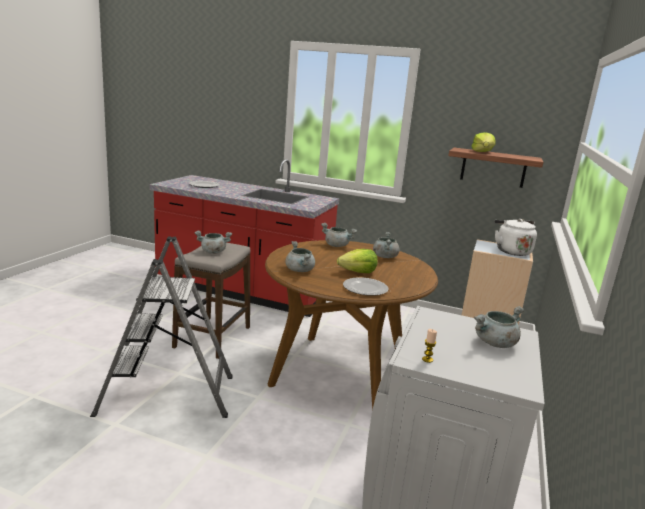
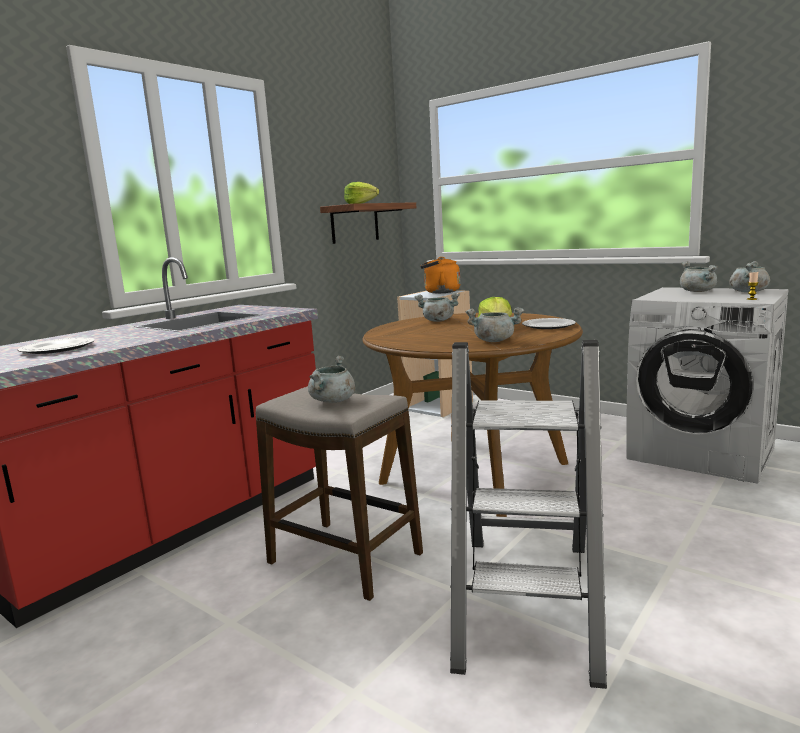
camera: 70 degrees left, 5 degrees down
grey cooking pot [321,223,357,247] -> grey cooking pot moved to [729,261,770,292]
white kettle [495,219,537,256] -> orange kettle [421,257,460,293]

